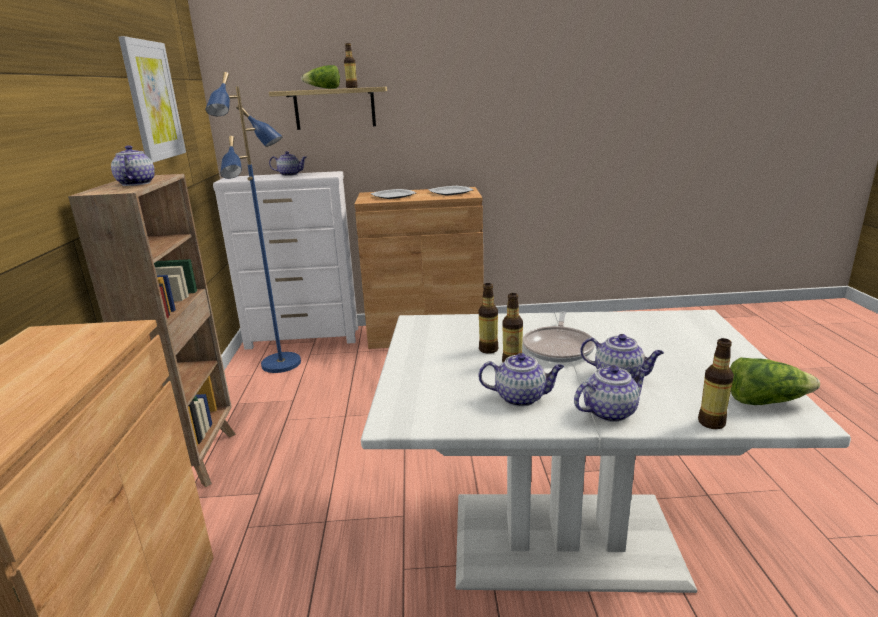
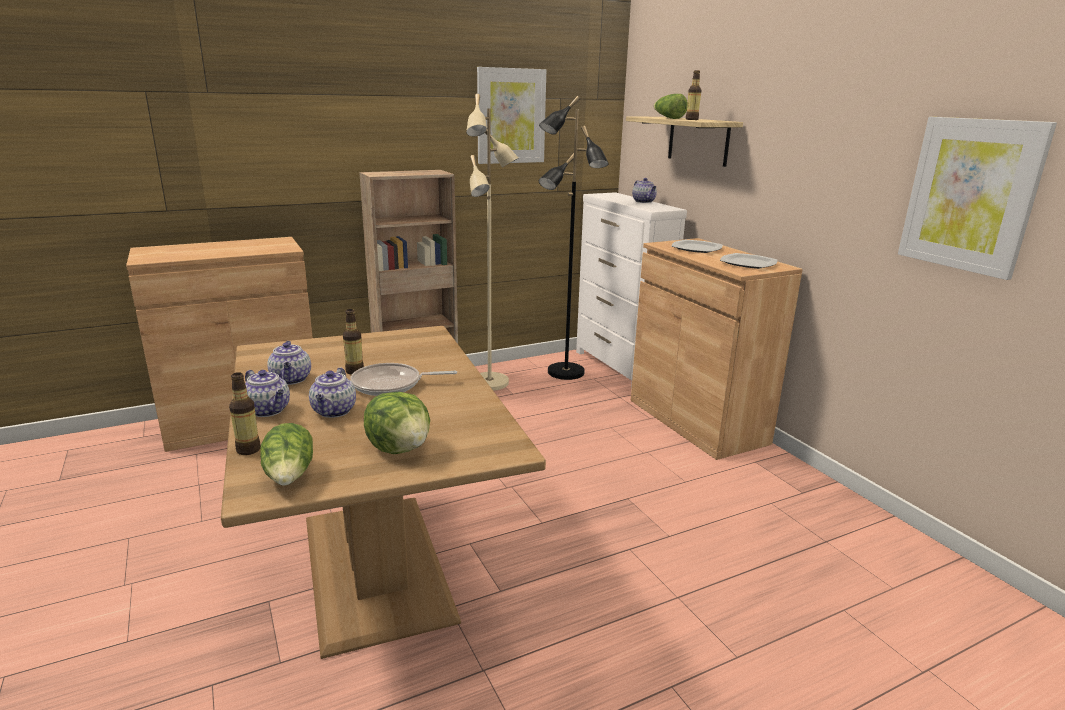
camera: 65 degrees right, 0 degrees up
teapot [111,145,155,186] -> none
blue floor lamp [206,72,301,373] -> black floor lamp [539,96,609,380]
white dining table [361,310,851,593] -> brown dining table [221,326,546,659]
bottle [479,283,499,354] -> none
none -> lettuce [364,392,430,454]
none -> beige floor lamp [466,94,519,391]
none -> picture [898,117,1057,280]

